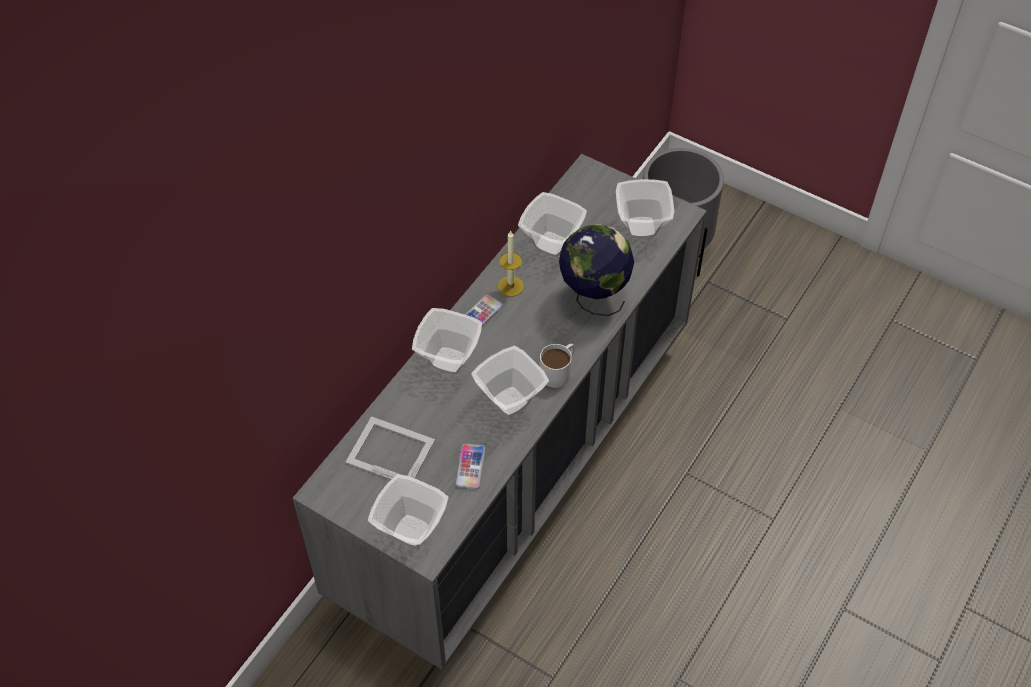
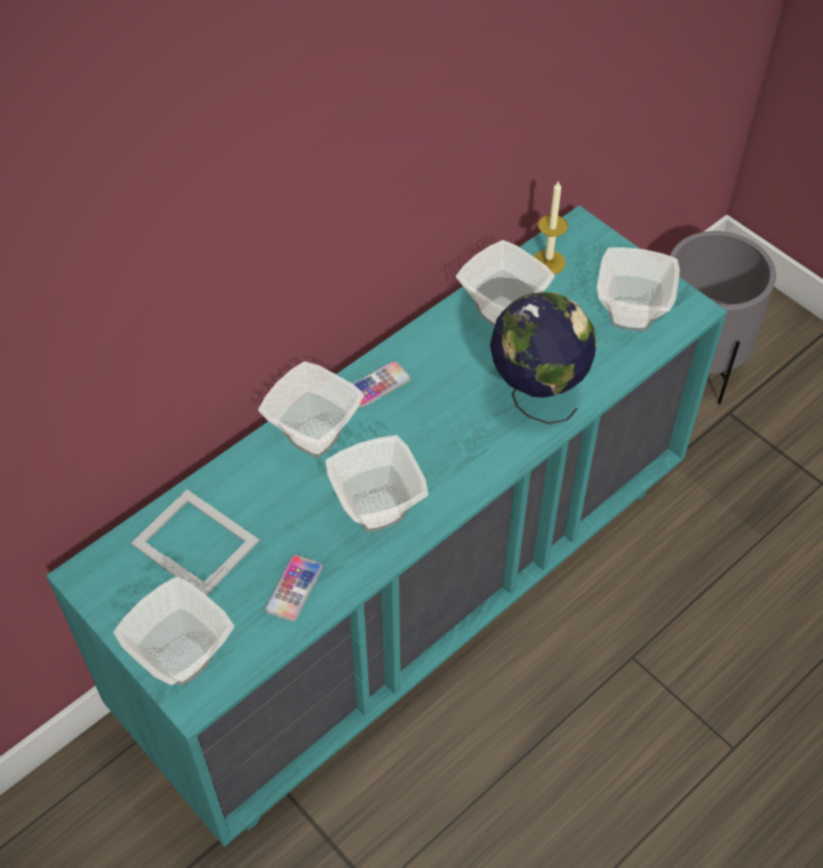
camera: 15 degrees right, 0 degrees up
grey dresser [293,154,707,670] -> turquoise dresser [46,205,727,847]
candle [498,230,524,297] -> candle moved to [533,180,568,275]
white mug [540,343,575,388] -> none

